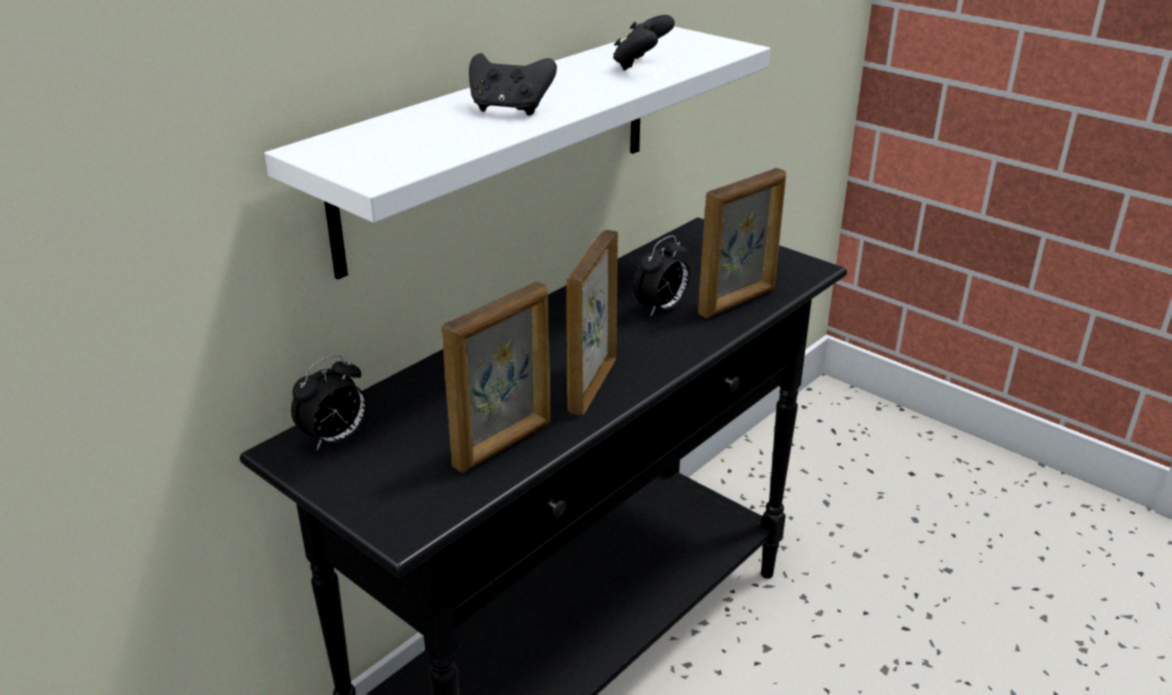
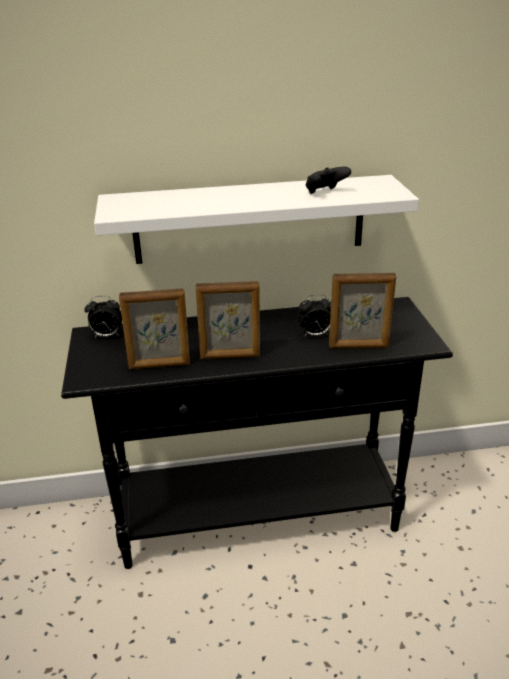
camera: 40 degrees right, 0 degrees up
black game controller [469,53,557,116] -> none
picture frame [566,230,618,415] -> picture frame turned 150 degrees counterclockwise [195,281,260,359]

